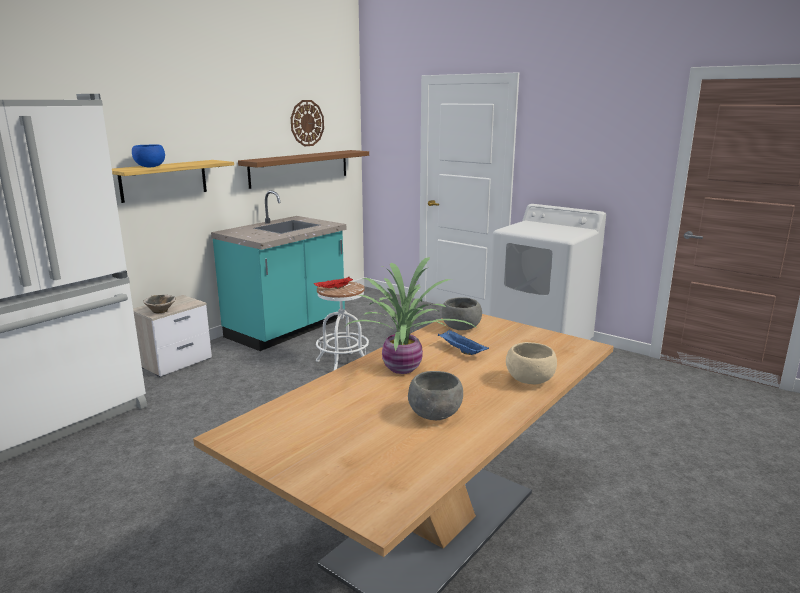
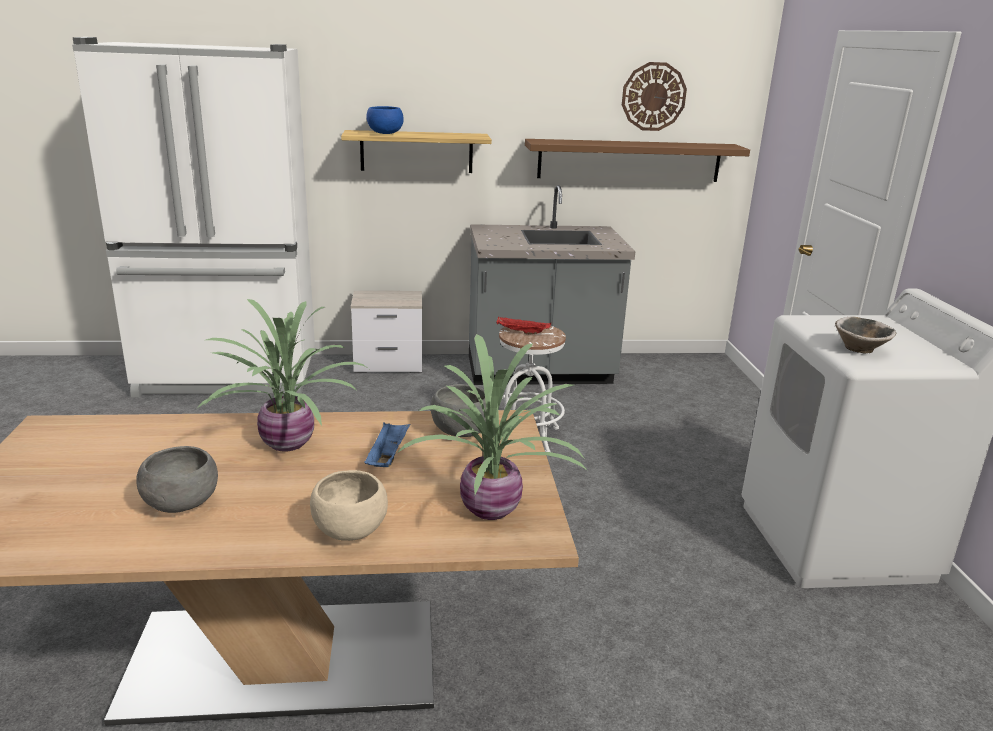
camera: 45 degrees right, 5 degrees up
bowl [143,295,176,313] -> bowl moved to [835,316,896,353]
turquoise counter [211,191,346,351] -> grey counter [469,185,635,385]
none -> potted plant [396,334,587,520]

